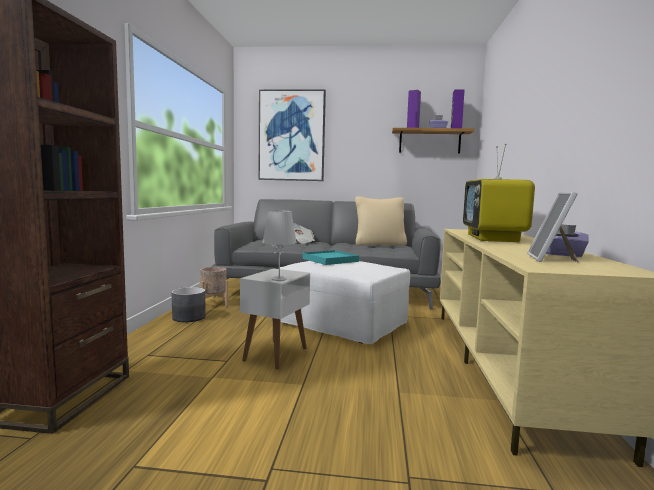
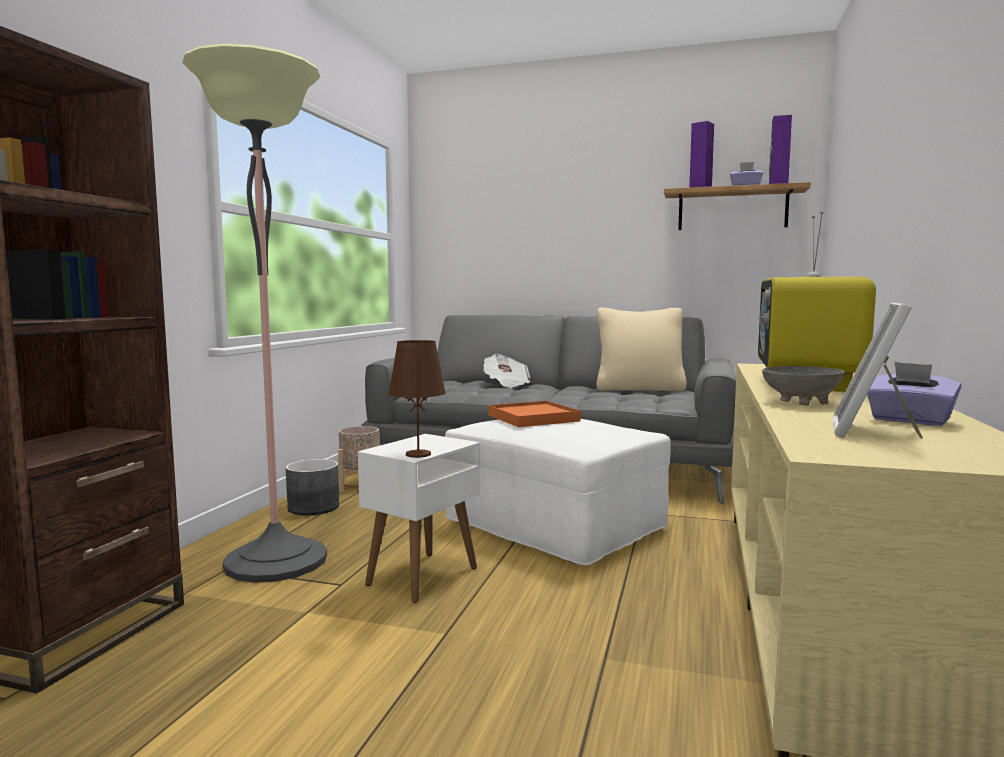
camera: 10 degrees right, 0 degrees up
picture [259,90,326,181] -> none
white table lamp [262,210,297,281] -> brown table lamp [388,340,446,458]
turquoise tray [303,250,359,265] -> orange tray [488,401,581,427]
none -> floor lamp [182,43,327,583]
none -> grey bowl [762,366,845,405]

